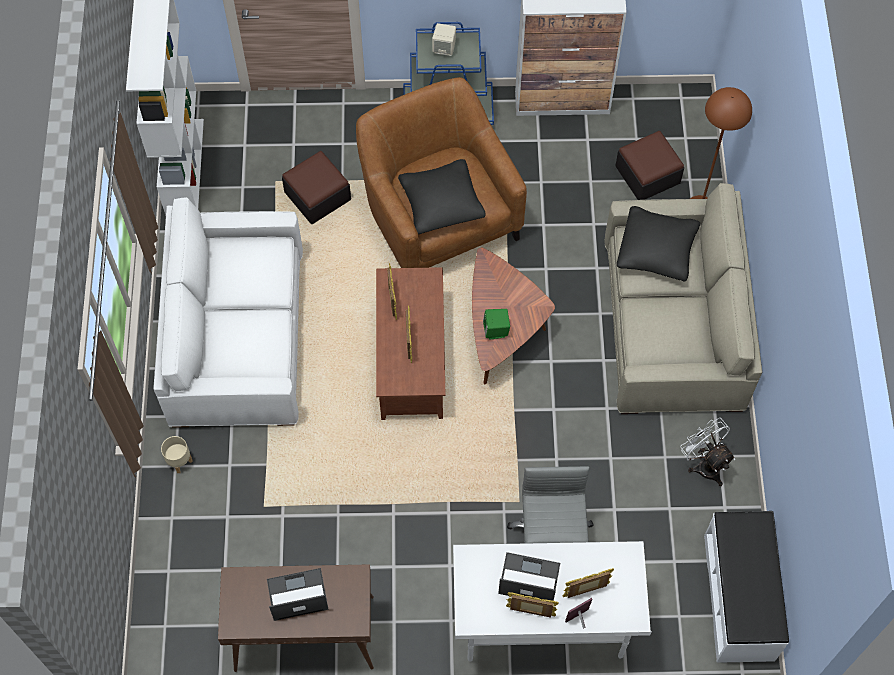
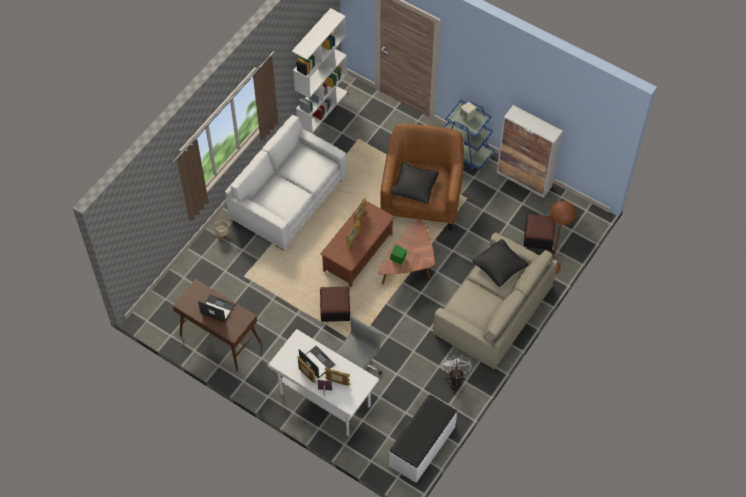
camera: 35 degrees right, 5 degrees down
ottoman [282,151,351,224] -> ottoman moved to [320,287,350,322]

